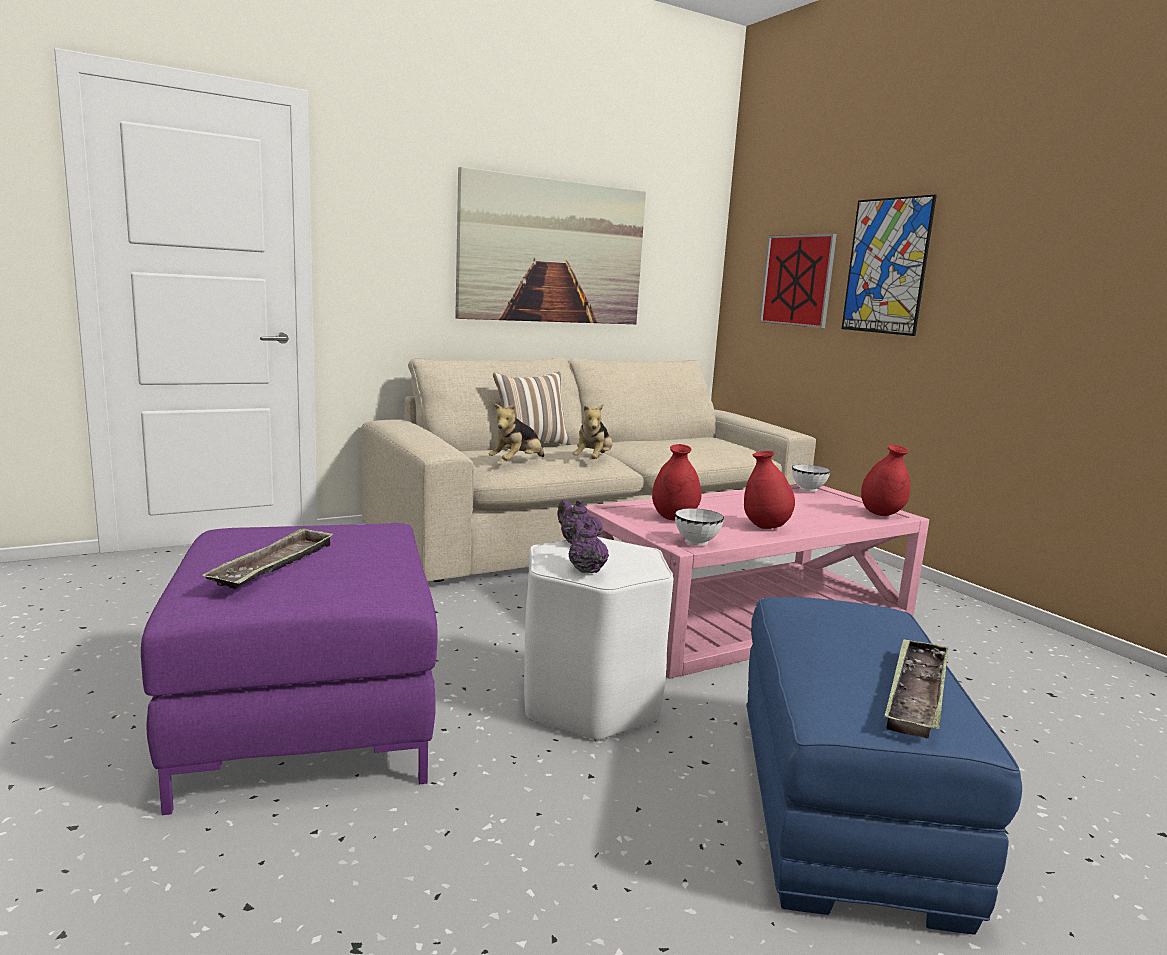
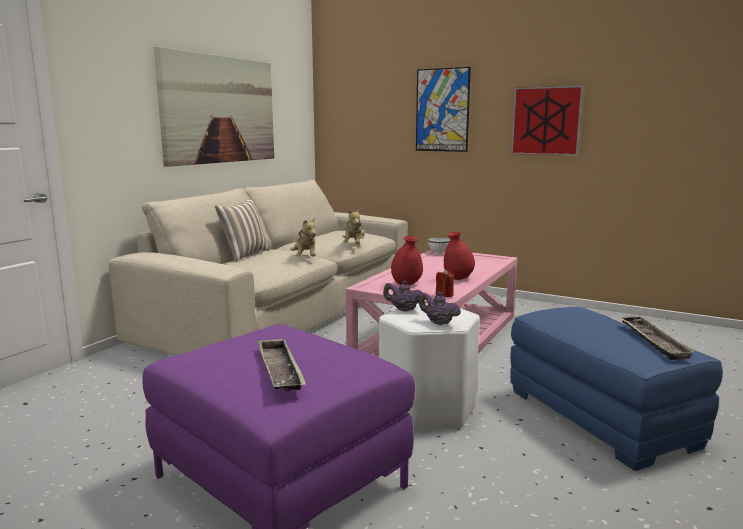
camera: 30 degrees left, 0 degrees up
plush toy [489,403,544,460] -> plush toy moved to [342,208,365,244]
white bowl [675,508,724,545] -> red candle [436,269,455,297]
picture [759,234,837,328] -> picture moved to [511,86,583,156]
red vase [861,445,910,516] -> none

